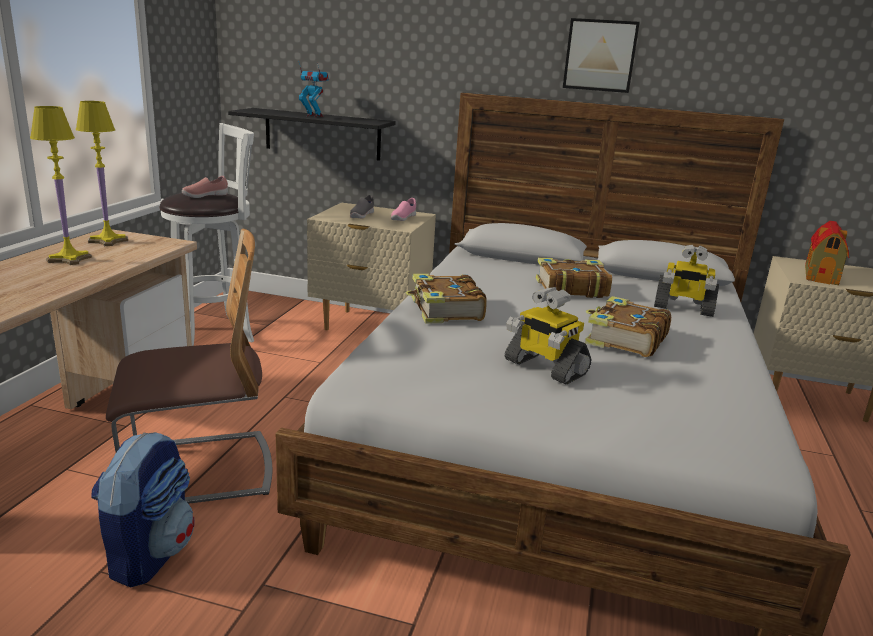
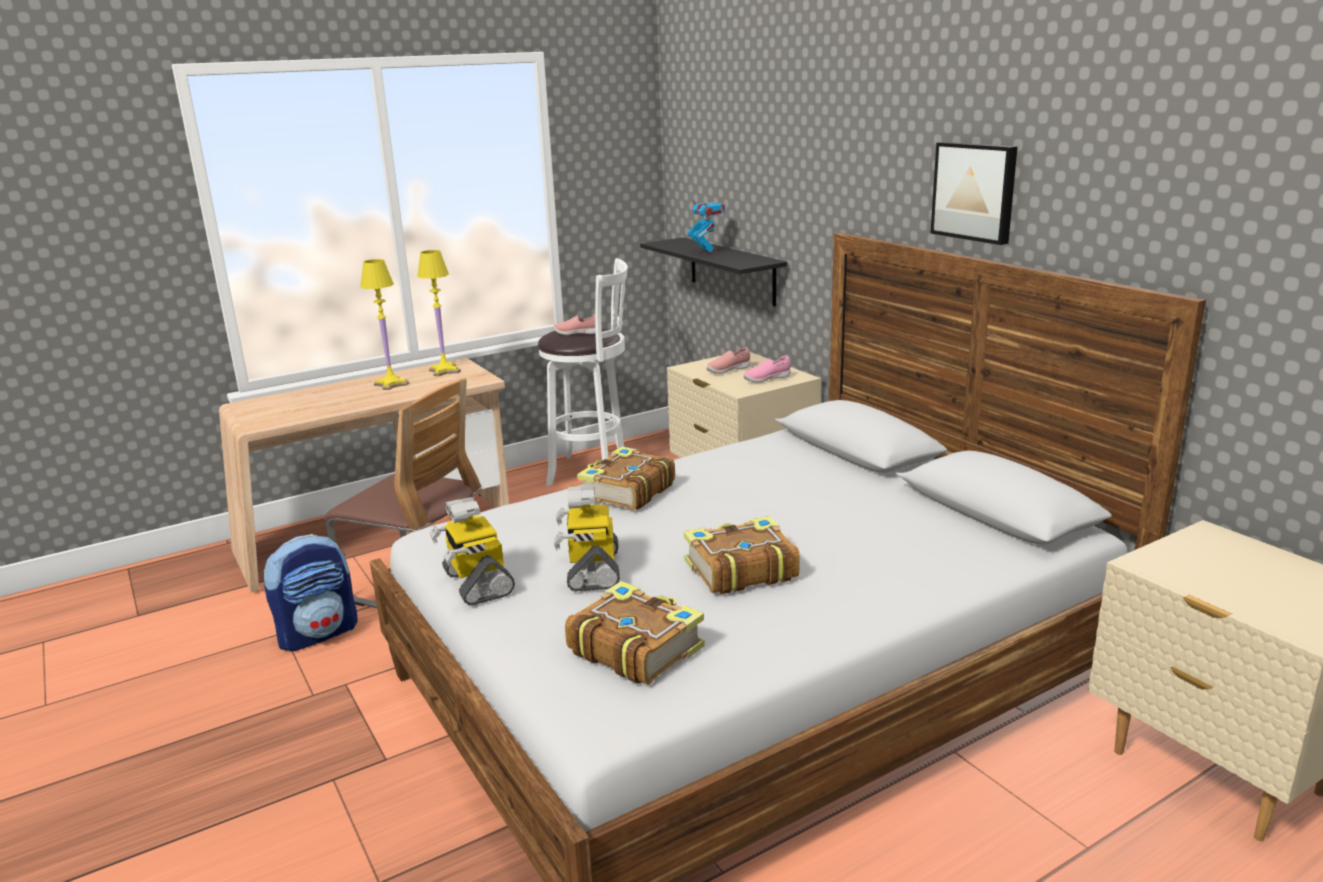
camera: 45 degrees right, 0 degrees up
grey shoe [350,195,374,219] -> pink shoe [706,347,750,374]
book [536,257,612,298] -> book moved to [565,581,705,684]
toy robot [654,245,719,317] -> toy robot moved to [429,497,515,606]
toy house [805,221,849,285] -> none

